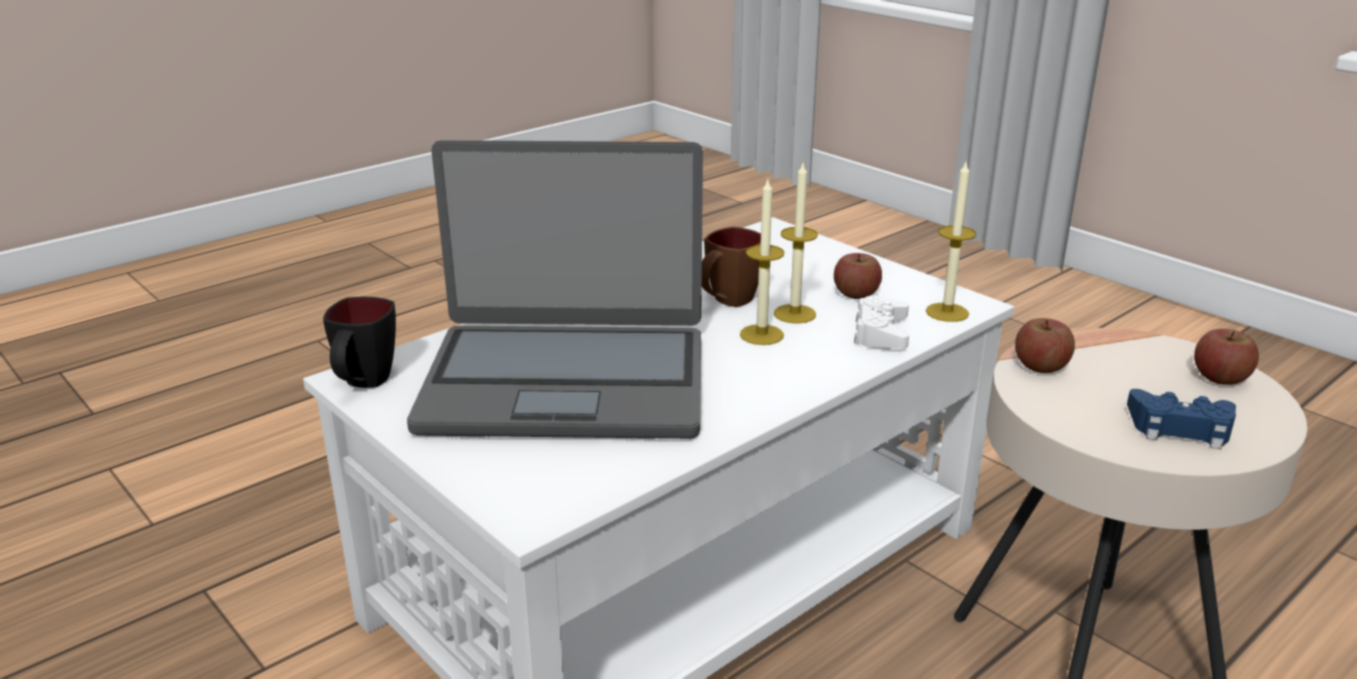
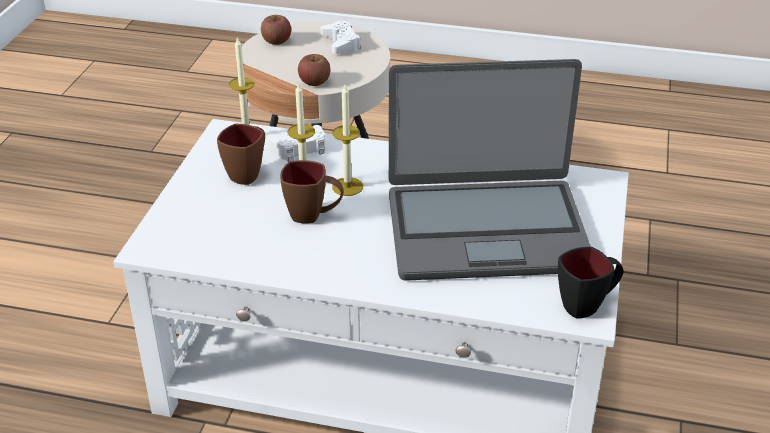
camera: 125 degrees left, 10 degrees up
laptop [407,140,703,439] -> laptop turned 120 degrees clockwise [389,59,591,281]
apple [834,253,882,299] -> brown mug [217,124,265,185]
blue game controller [1127,389,1236,449] -> white game controller [321,21,361,54]

